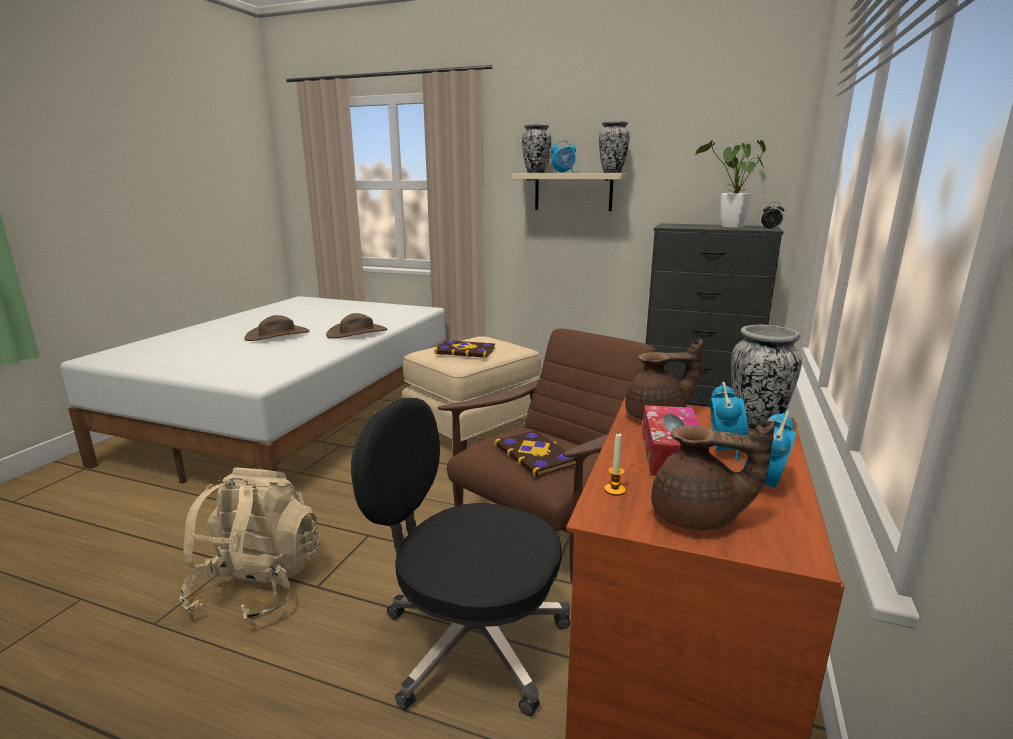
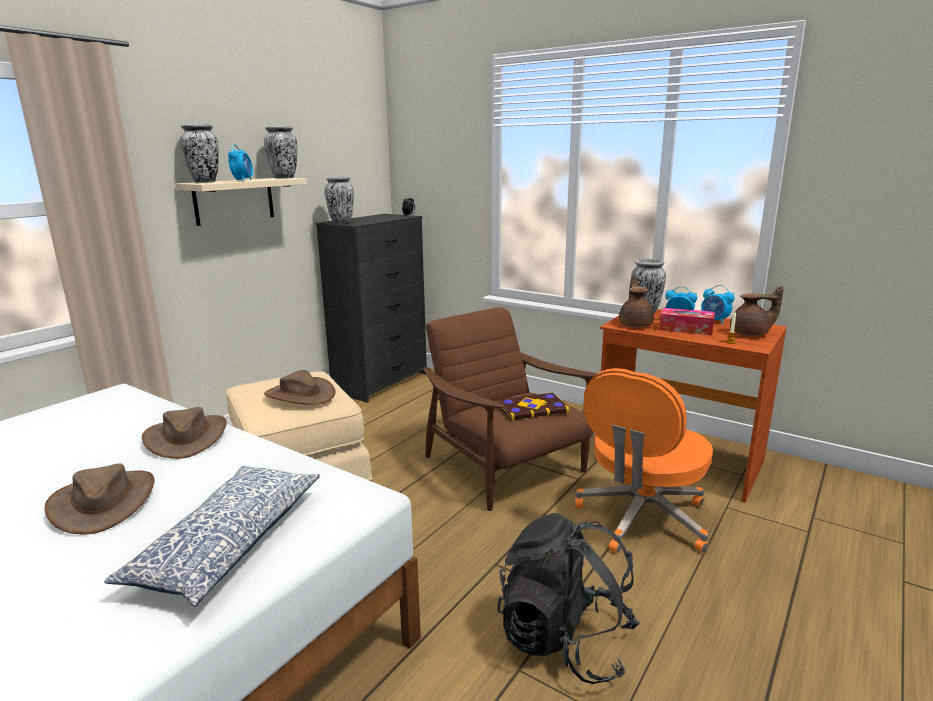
camera: 75 degrees left, 0 degrees up
beige backpack [180,467,320,623] -> black backpack [497,513,640,684]
black office chair [351,398,570,716] -> orange office chair [574,368,713,554]
book [434,340,495,358] -> brown hat [264,370,335,405]
brown teapot [651,420,775,531] -> brown teapot turned 60 degrees clockwise [730,286,784,336]
potted plant [696,140,766,228] -> none
none -> pillow [104,466,320,607]
none -> vase [324,177,354,223]

